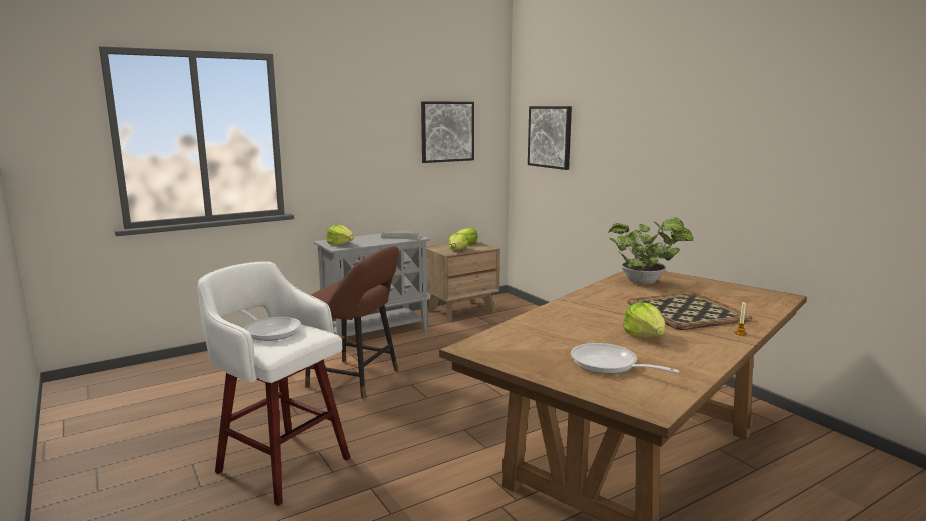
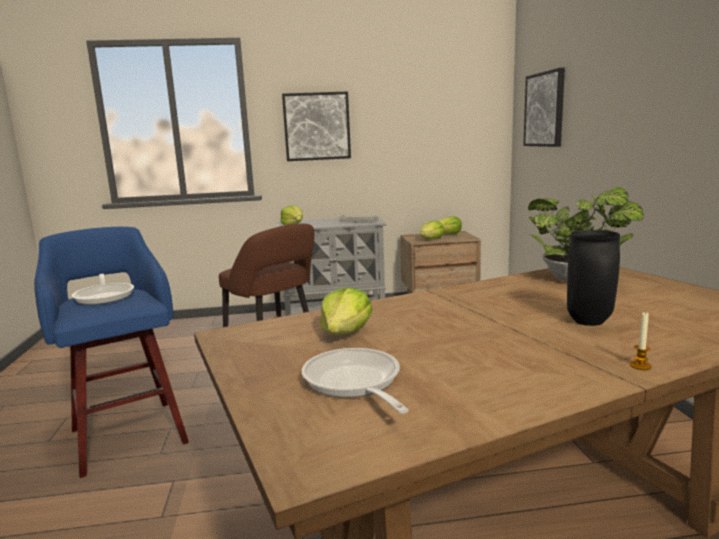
camera: 25 degrees right, 0 degrees up
white stool [197,261,350,506] -> blue stool [34,227,189,478]
picture [421,101,474,163] -> picture moved to [282,91,351,161]
lettuce [623,302,665,337] -> lettuce moved to [320,287,372,335]
tray [627,292,752,330] -> black vase [567,230,620,326]

